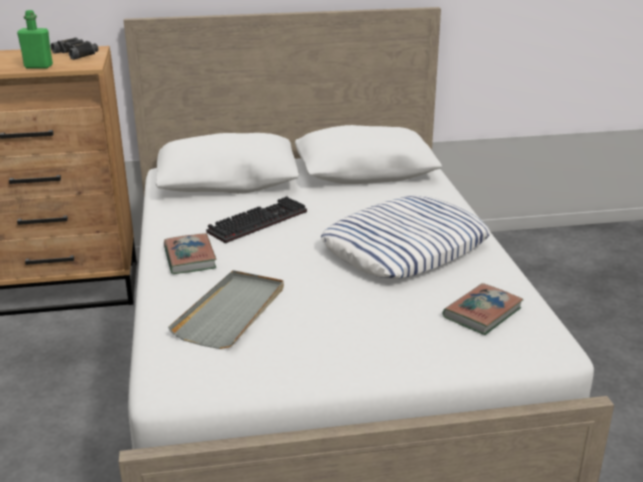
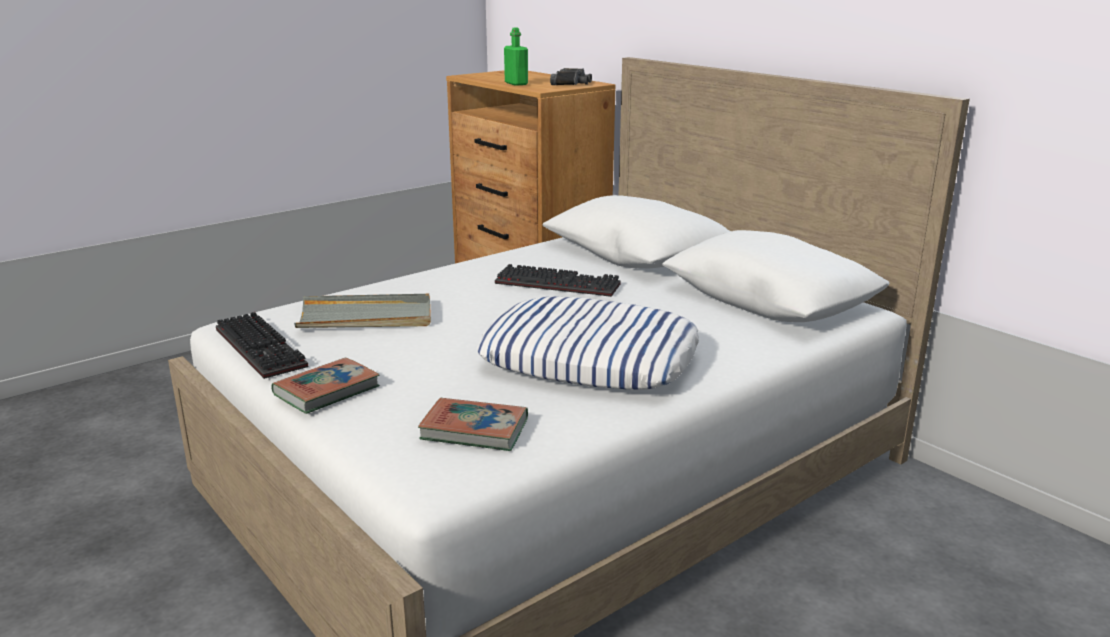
camera: 60 degrees right, 5 degrees down
book [164,233,217,274] -> book moved to [272,358,380,414]
none -> keyboard [216,312,309,379]

